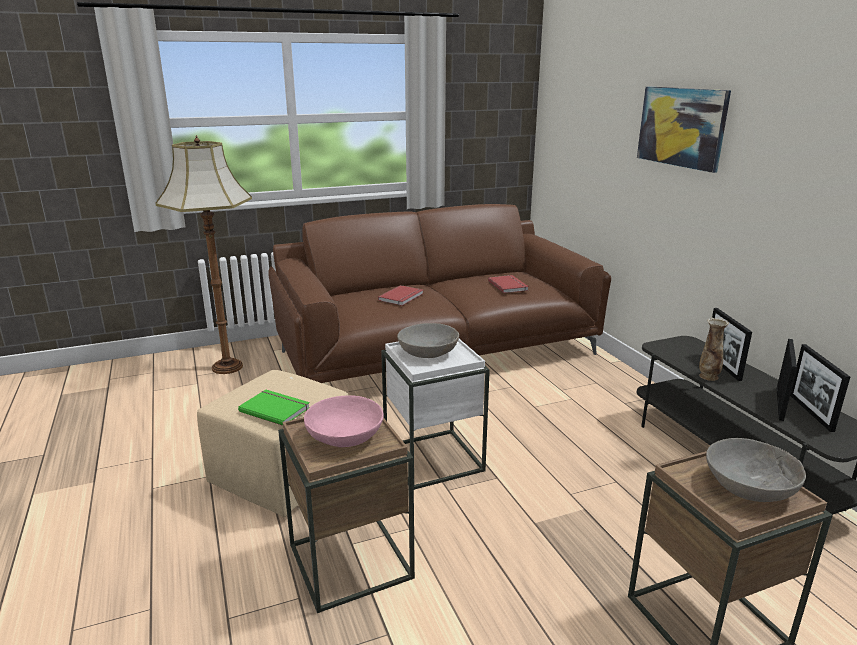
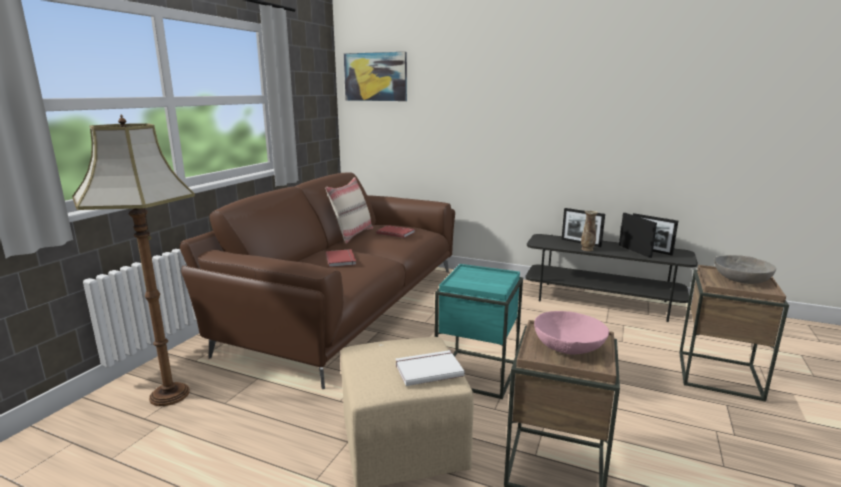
camera: 45 degrees left, 5 degrees down
green book [238,390,310,426] -> white book [396,350,465,386]
white side table [381,339,490,490] -> turquoise side table [435,264,523,399]
grey bowl [397,323,459,358] -> none
picture [637,87,731,173] -> picture moved to [344,52,407,101]
none -> beige pillow [325,177,373,244]

